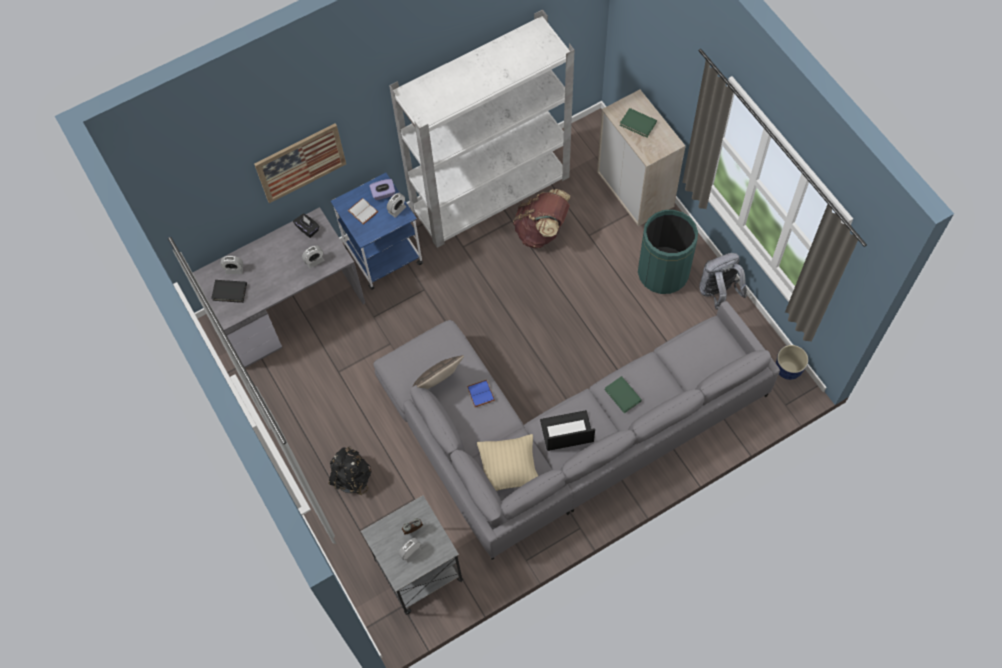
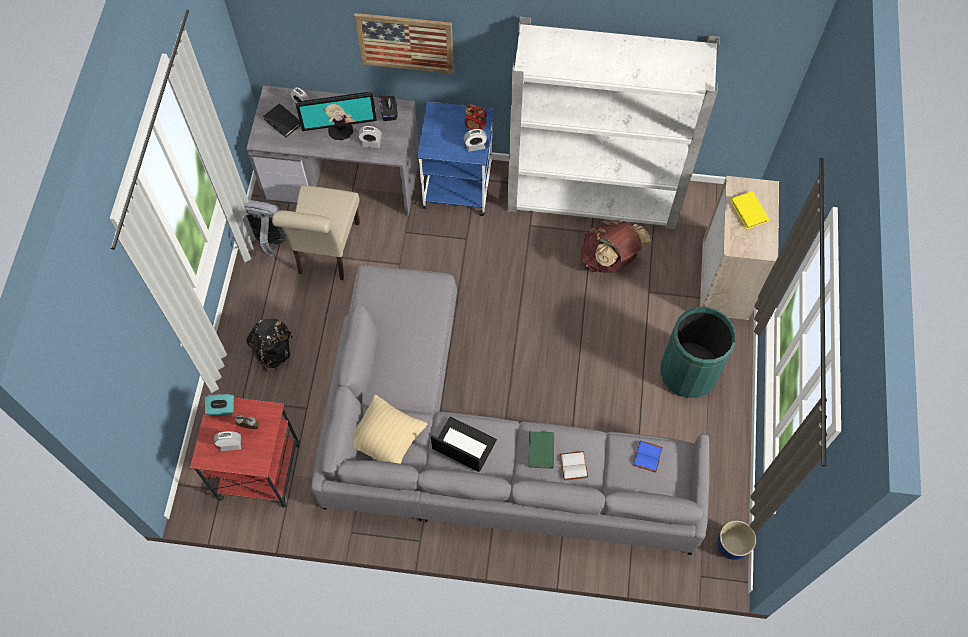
camera: 35 degrees right, 0 degrees up
white book [348,198,378,225] -> white book moved to [560,451,588,480]
grey cart [361,495,463,614] -> red cart [190,395,300,508]
purple tissue box [369,179,395,200] -> radio [465,104,486,130]
pillow [413,355,464,389] -> none
blue book [467,380,495,407] -> blue book moved to [633,440,663,472]
green book [620,108,657,138] -> yellow book [731,191,769,229]
grey backpack [699,253,747,310] -> grey backpack moved to [239,200,286,258]
none -> turquoise tissue box [205,394,234,416]
none -> beige chair [272,185,360,280]
none -> monitor [295,92,377,140]

